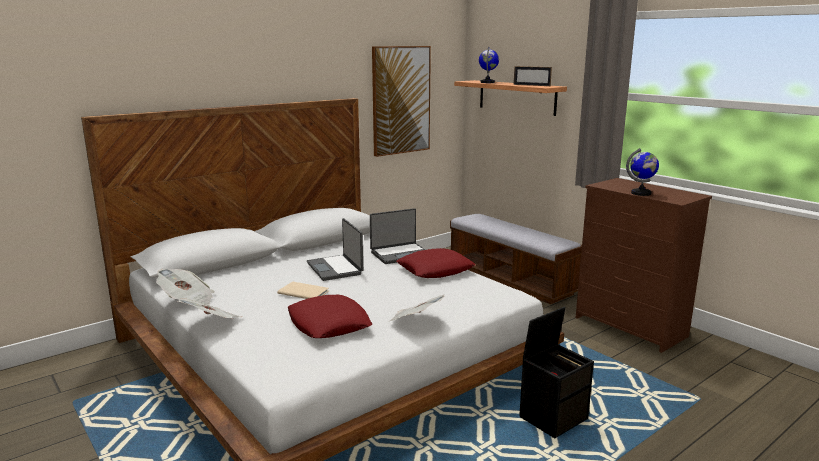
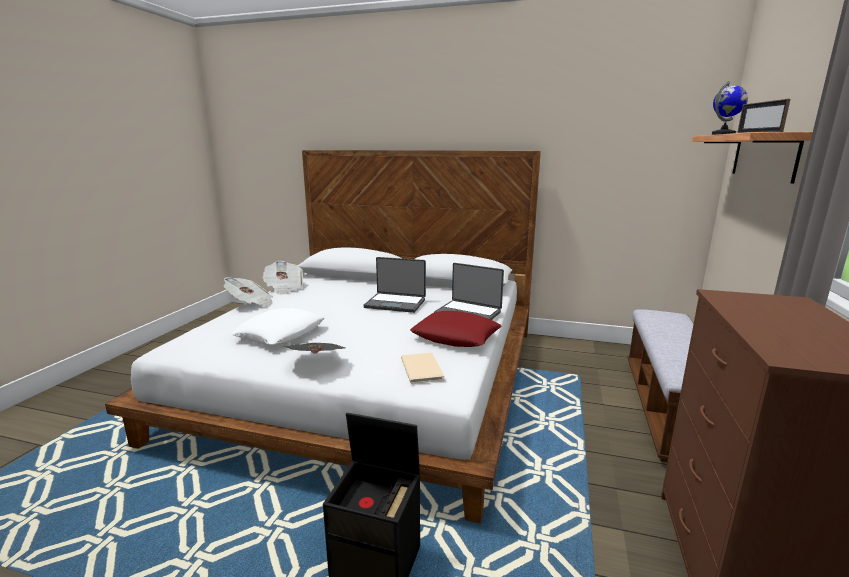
camera: 55 degrees right, 0 degrees up
beige book [277,282,329,299] -> beige book moved to [401,353,444,384]
red pillow [288,295,372,338] -> white pillow [231,308,325,345]
laptop [307,218,363,281] -> laptop turned 105 degrees counterclockwise [363,257,426,313]
picture [372,46,431,157] -> none
globe [626,148,659,196] -> none

